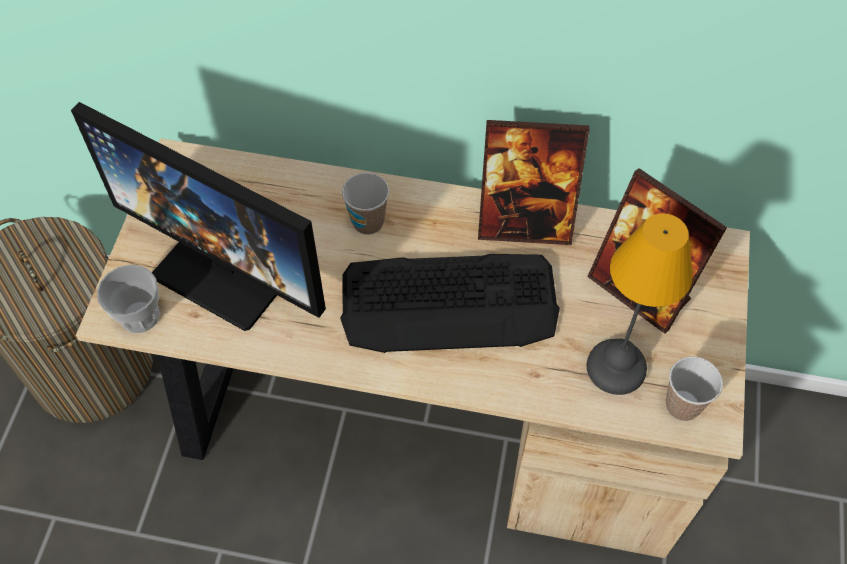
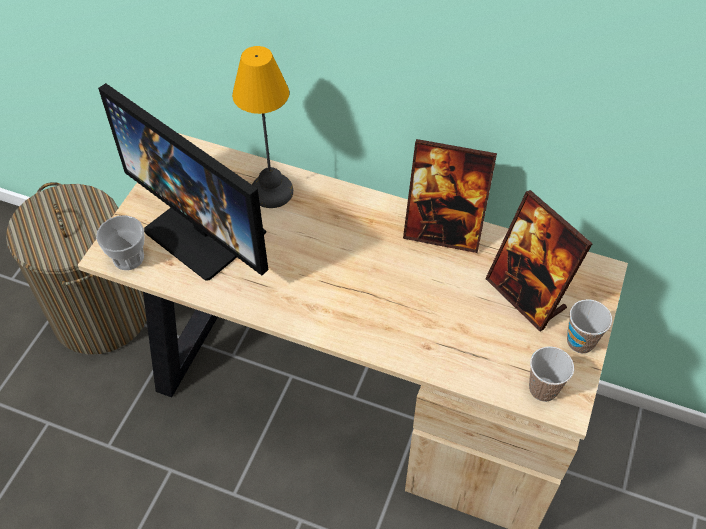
camera: 10 degrees right, 5 degrees down
keyboard [340,254,560,353] -> none
cup [342,172,389,235] -> cup moved to [567,299,612,353]
table lamp [587,213,693,395] -> table lamp moved to [232,46,293,208]

